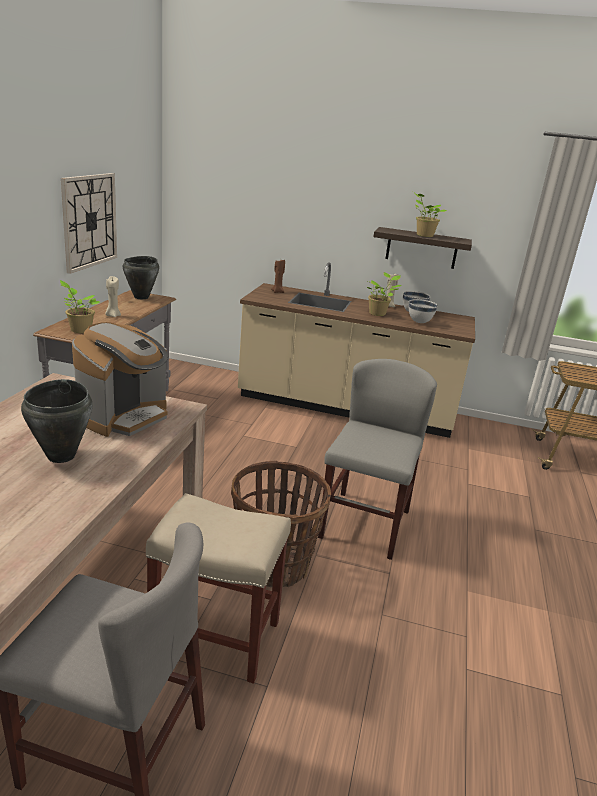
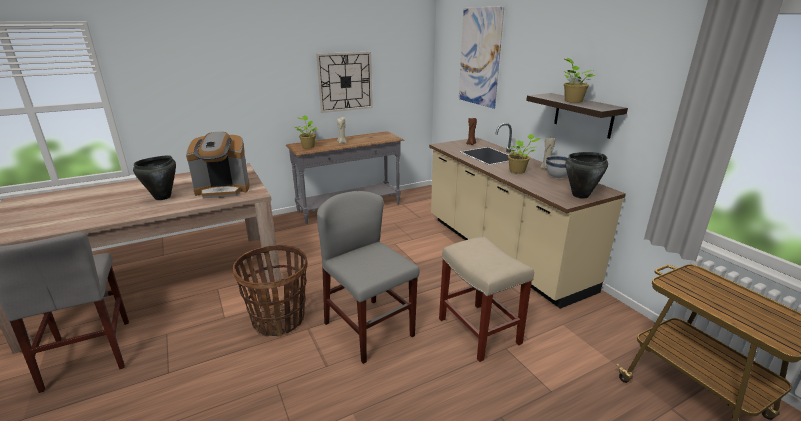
camera: 50 degrees right, 0 degrees up
black cooking pot [123,256,159,299] -> black cooking pot moved to [566,152,608,199]
beige stool [146,493,291,684] -> beige stool moved to [439,237,534,362]
grey chair [318,359,437,560] -> grey chair turned 105 degrees counterclockwise [317,191,419,364]
white bowl [409,299,438,323] -> none
none -> picture [459,6,504,109]

